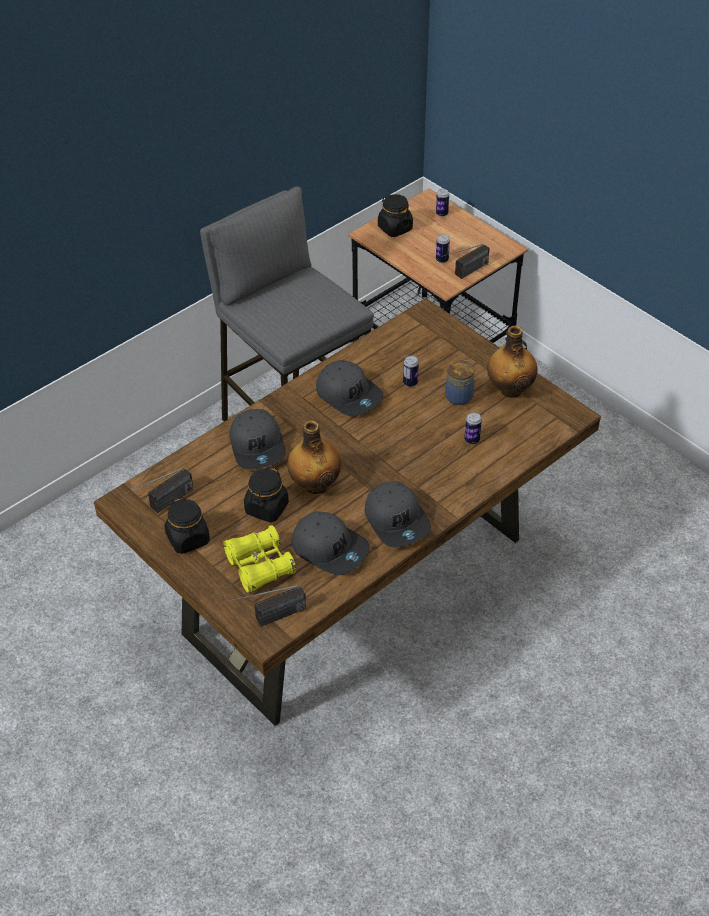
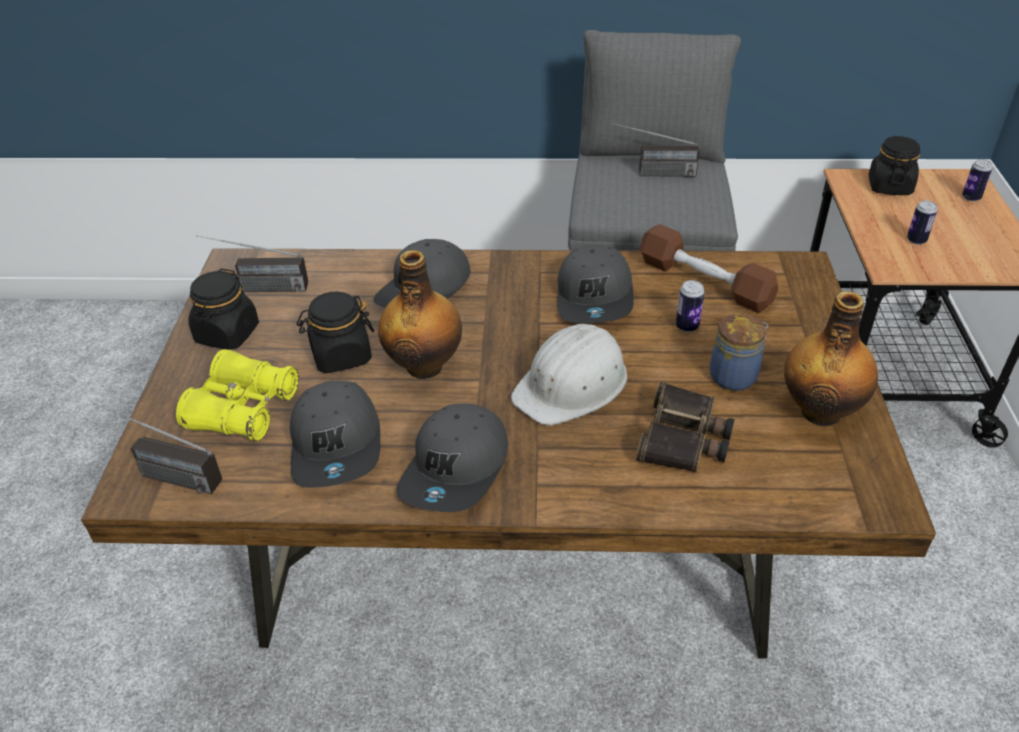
camera: 45 degrees right, 5 degrees down
radio [442,244,489,279] -> radio moved to [612,123,700,177]
can [464,412,482,444] -> binoculars [636,382,735,472]
none -> white hard hat [511,324,627,426]
none -> brown dumbbell [640,224,778,313]

